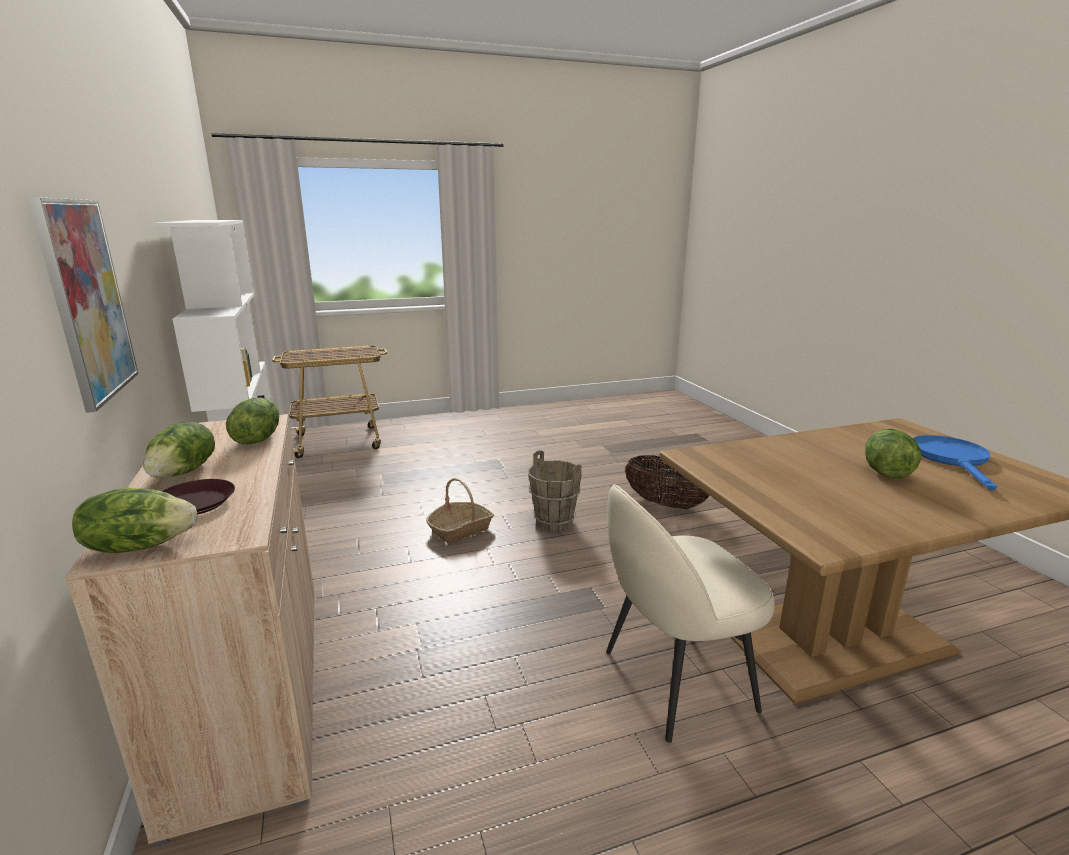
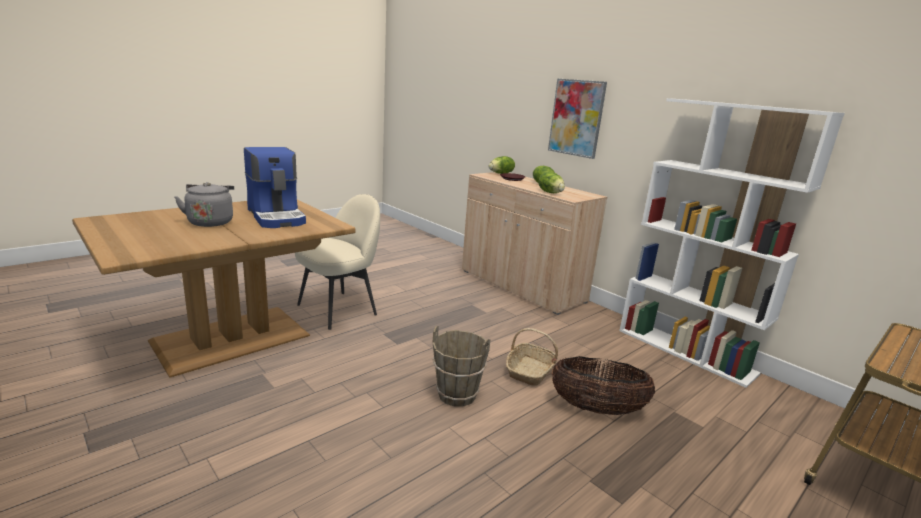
camera: 155 degrees right, 0 degrees up
basket [625,455,710,509] -> basket moved to [552,356,655,415]
lettuce [865,428,921,479] -> grey kettle [174,182,234,227]
blue frying pan [913,435,997,490] -> none
none -> coffee machine [244,147,306,228]

